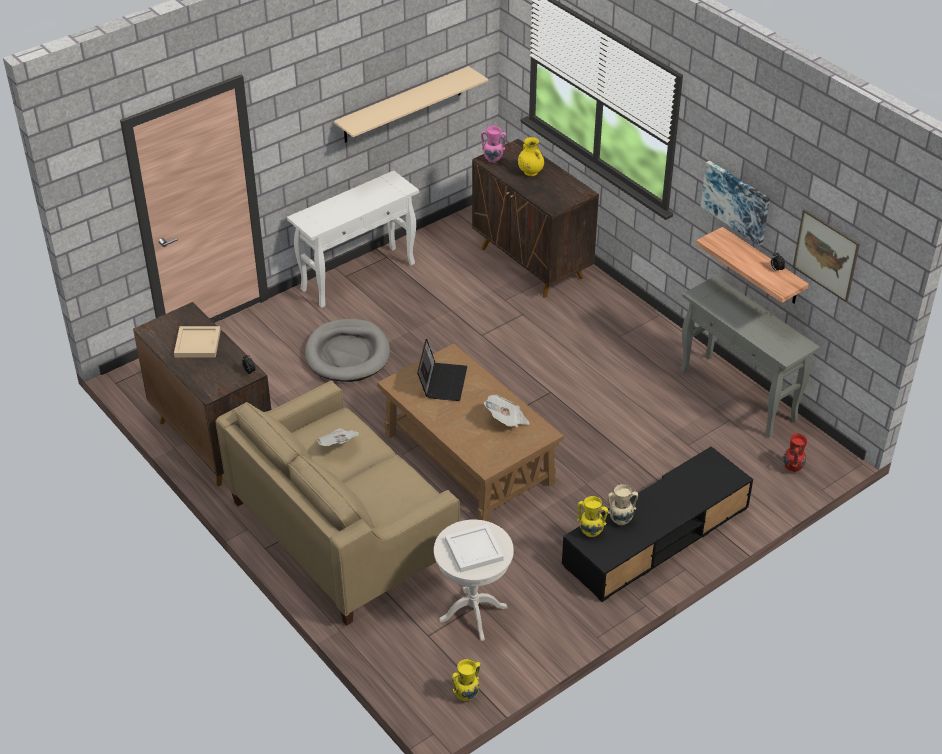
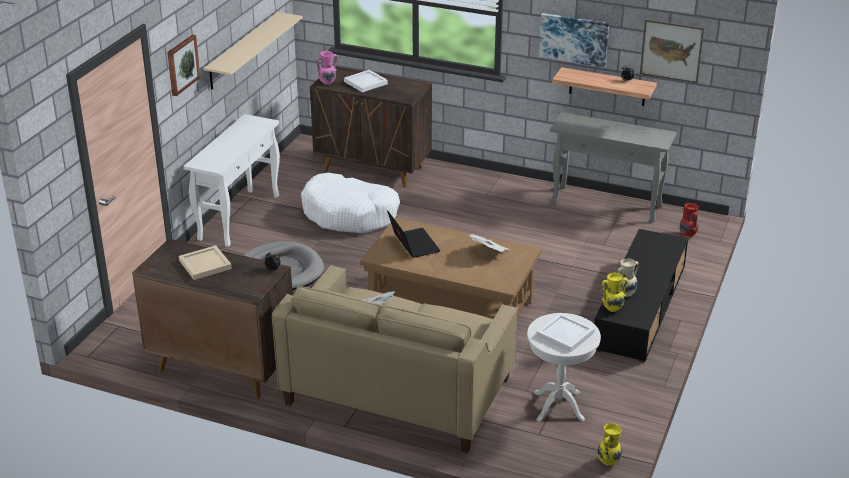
camera: 30 degrees left, 10 degrees down
yellow vase [518,137,544,176] -> white tray [344,70,388,92]
none -> picture [167,35,200,96]
none -> white dog bed [301,173,400,233]

